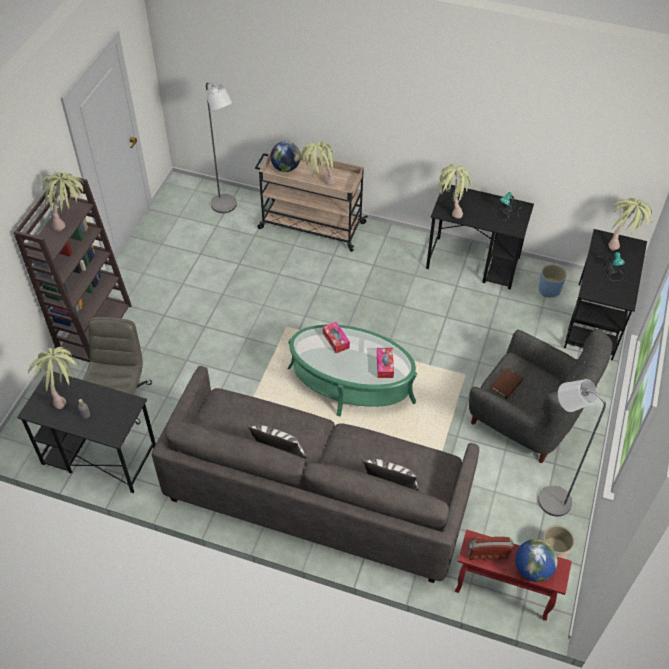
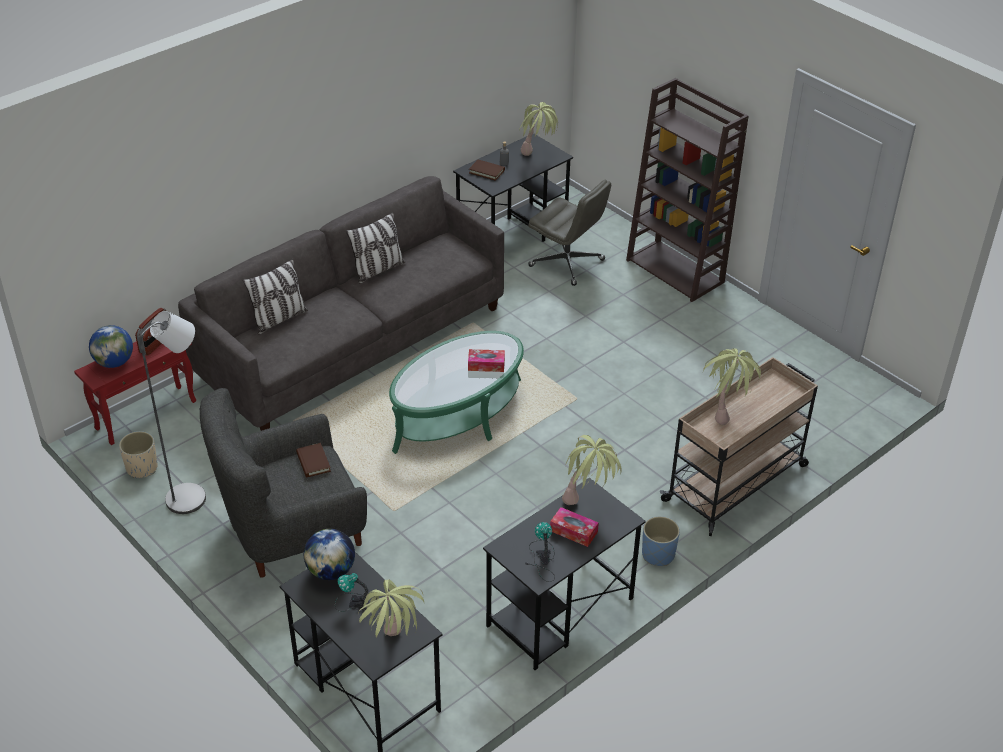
camera: 120 degrees right, 10 degrees down
potted plant [41,172,83,231] -> none
grey floor lamp [205,82,237,213] -> none
globe [270,141,301,172] -> globe moved to [304,529,355,580]
tissue box [377,348,394,378] -> tissue box moved to [550,507,599,547]
blue planter [538,264,566,298] -> blue planter moved to [642,516,680,566]
none -> brown book [469,159,505,181]

